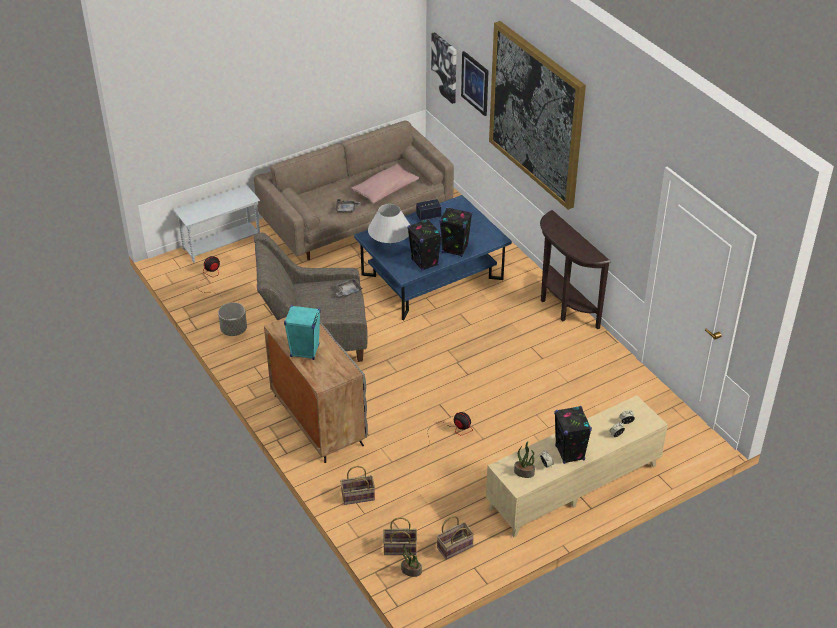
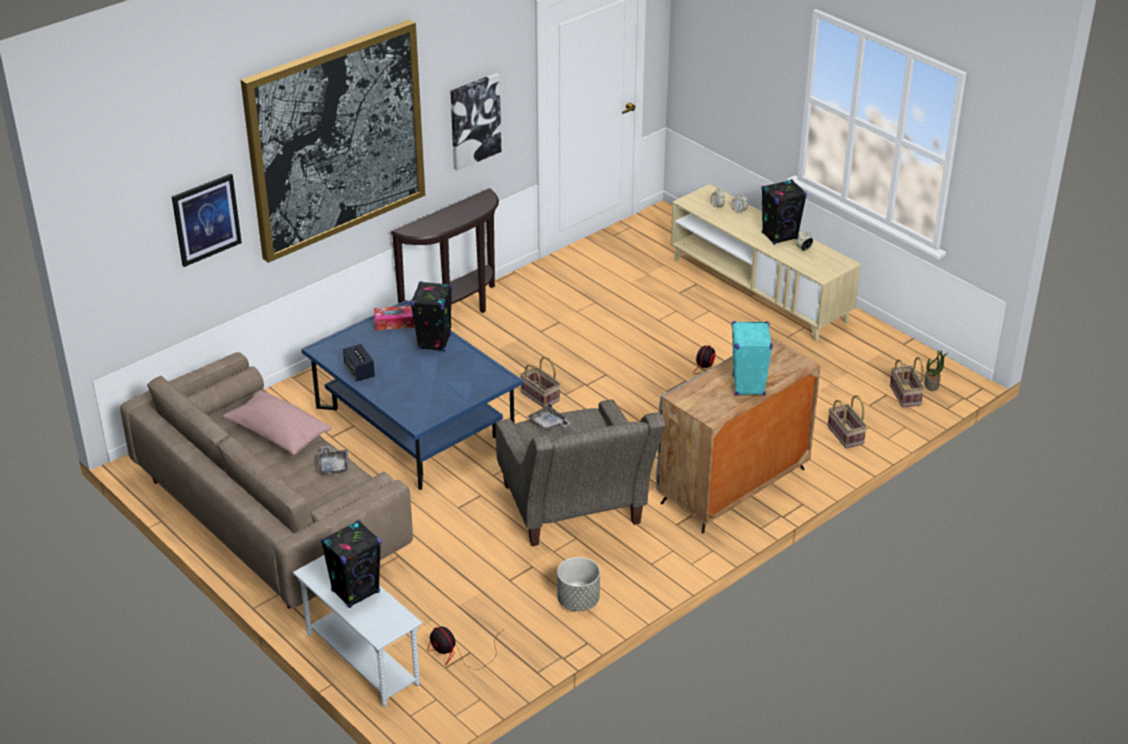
camera: 100 degrees left, 5 degrees down
white table lamp [368,204,410,243] -> none
black speaker [407,219,442,271] -> black speaker moved to [321,520,381,608]
picture [431,32,457,104] -> picture moved to [450,73,501,170]
basket [437,516,474,560] -> basket moved to [520,357,560,408]
potted plant [514,441,535,478] -> none
none -> tissue box [374,306,414,330]

